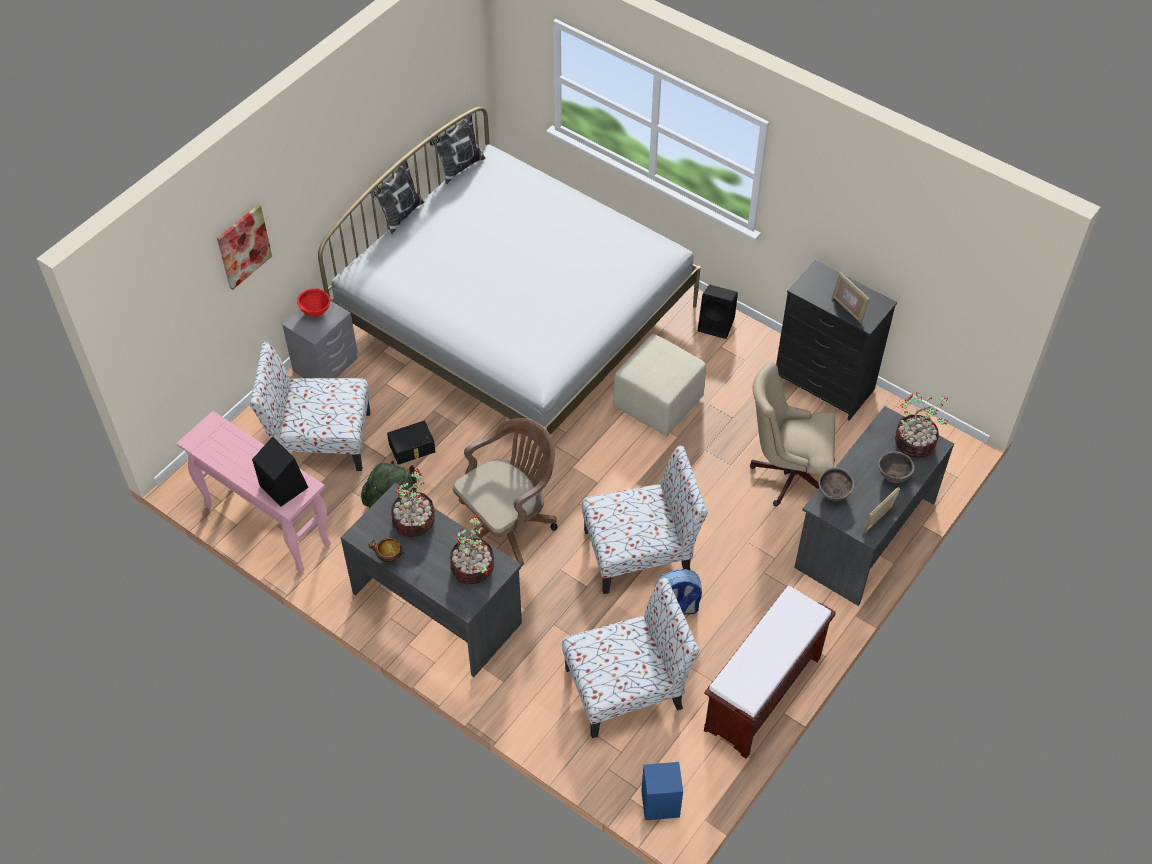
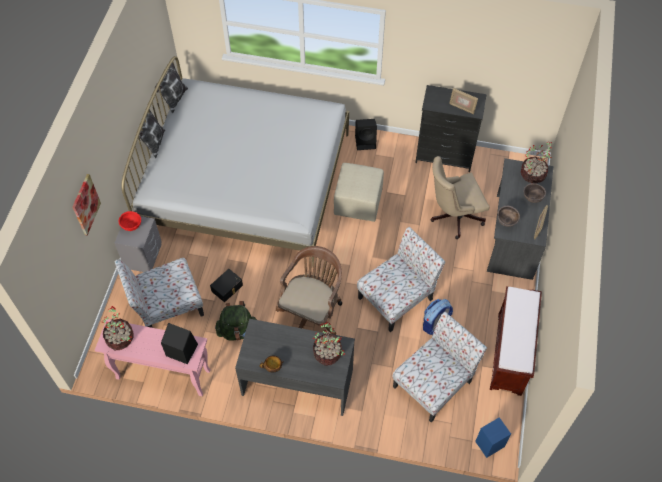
camera: 25 degrees left, 5 degrees up
potted plant [391,468,435,537] -> potted plant moved to [102,306,134,350]

